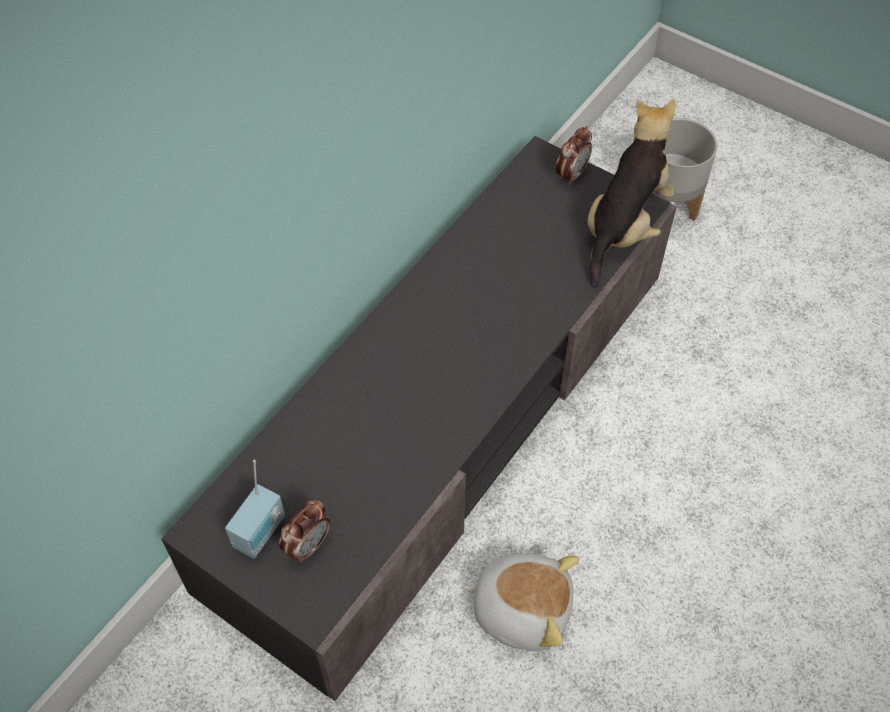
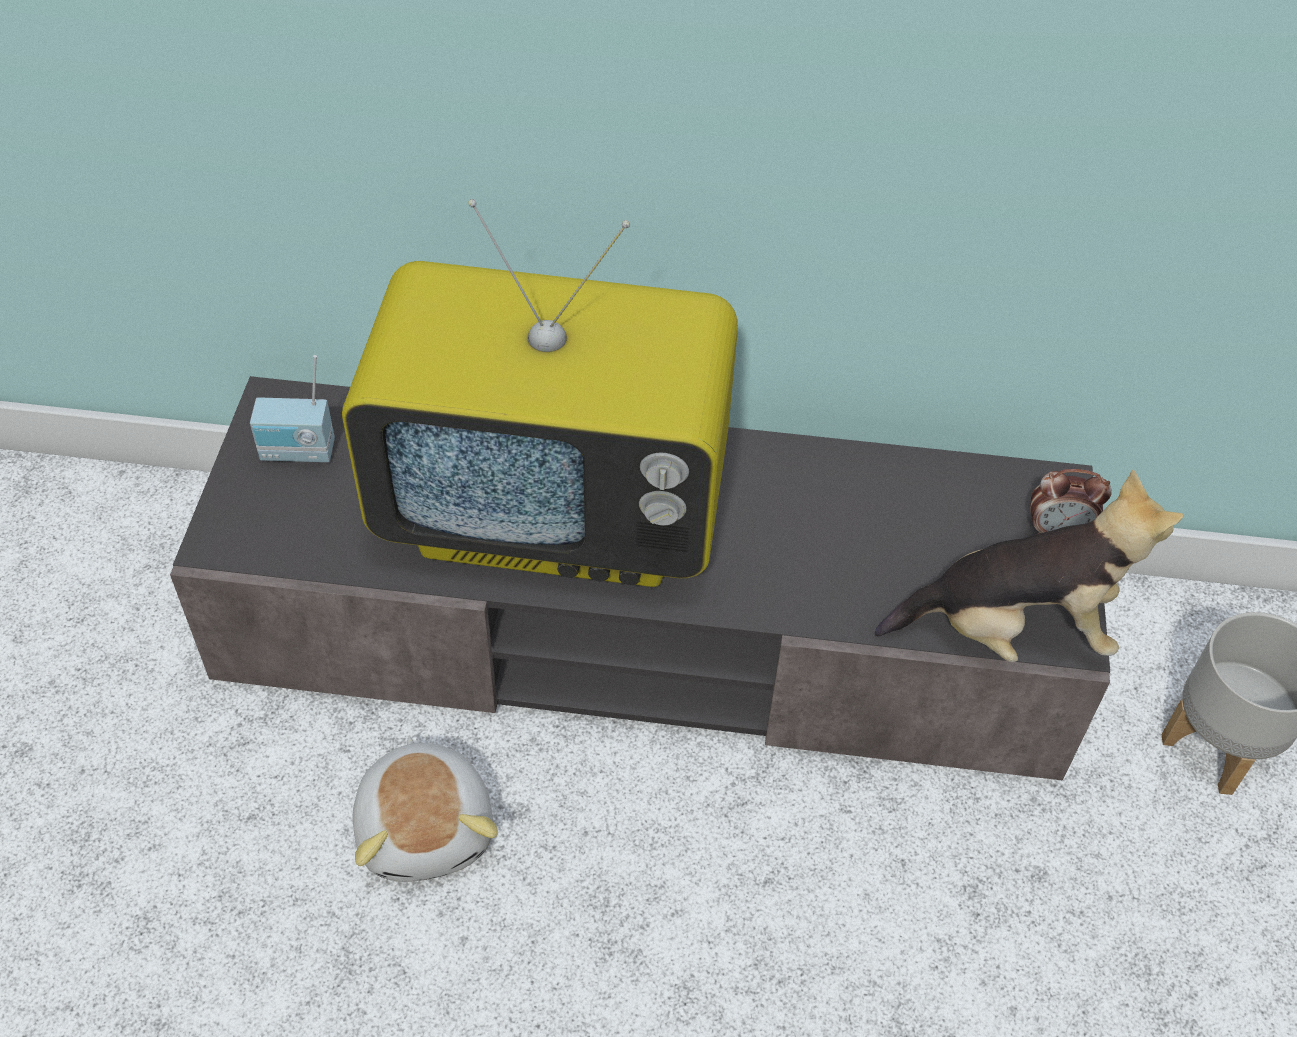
camera: 60 degrees right, 5 degrees down
alarm clock [279,500,330,563] -> none
none -> television [342,199,738,587]

